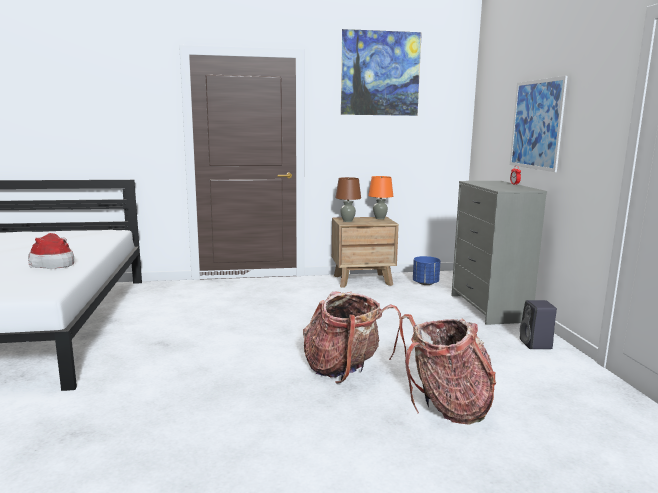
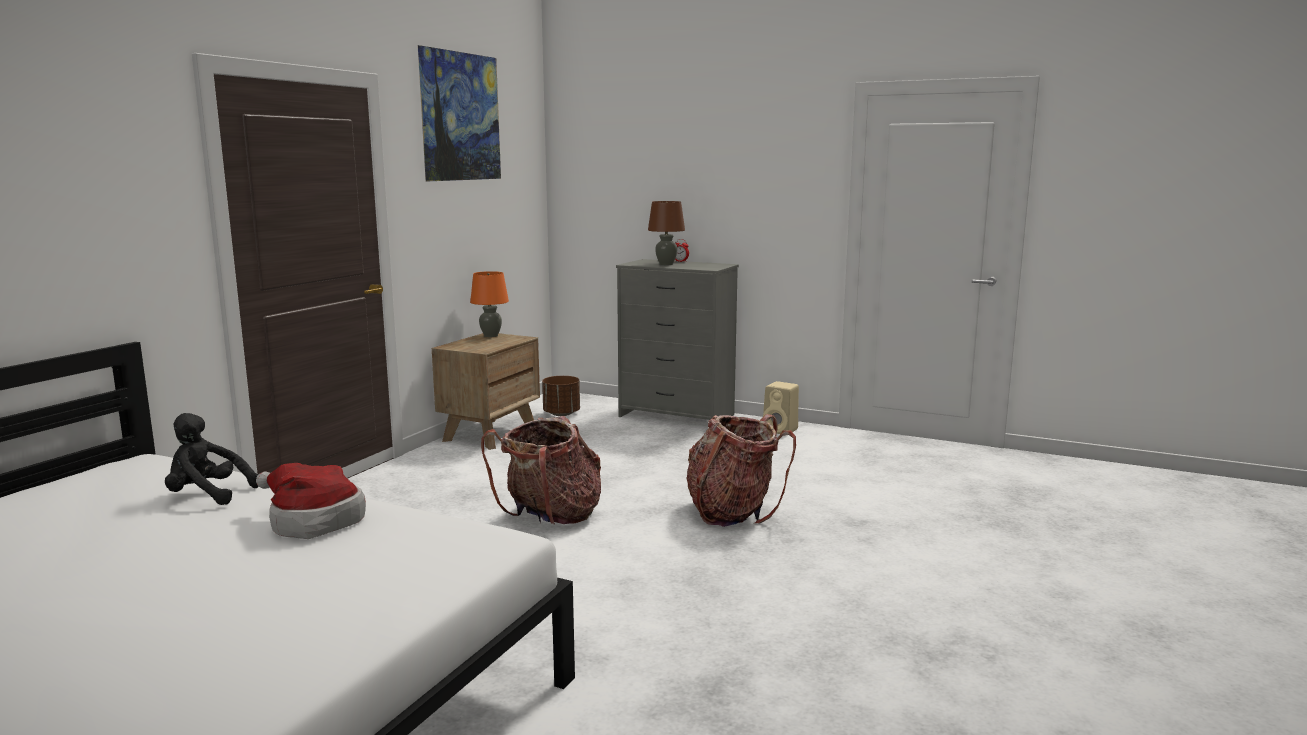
camera: 55 degrees left, 0 degrees up
brown table lamp [335,177,361,222] -> brown table lamp moved to [648,201,685,265]
backpack [399,314,496,425] -> backpack moved to [481,416,601,524]
blue planter [413,256,441,285] -> brown planter [542,376,580,416]
picture [510,76,568,172] -> none
black speaker [520,300,557,349] -> beige speaker [763,381,799,434]
none -> black plush toy [165,413,259,505]

